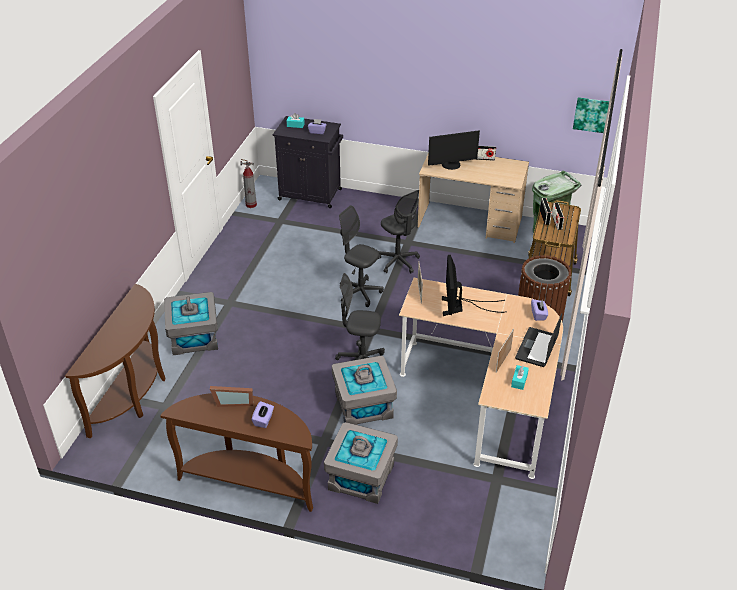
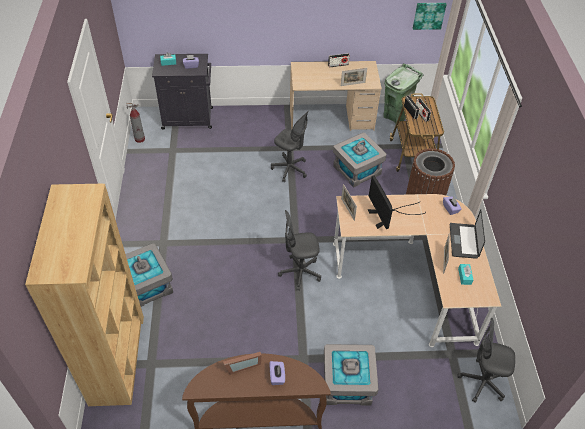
camera: 20 degrees left, 10 degrees up
brown console table [65,284,165,438] -> brown bookcase [25,184,144,407]
grey storage box [332,356,397,425] -> grey storage box moved to [333,133,387,188]
grey office chair [339,205,384,307] -> grey office chair moved to [457,318,515,403]
monitor [428,130,480,170] -> none
none -> picture frame [341,68,367,86]

